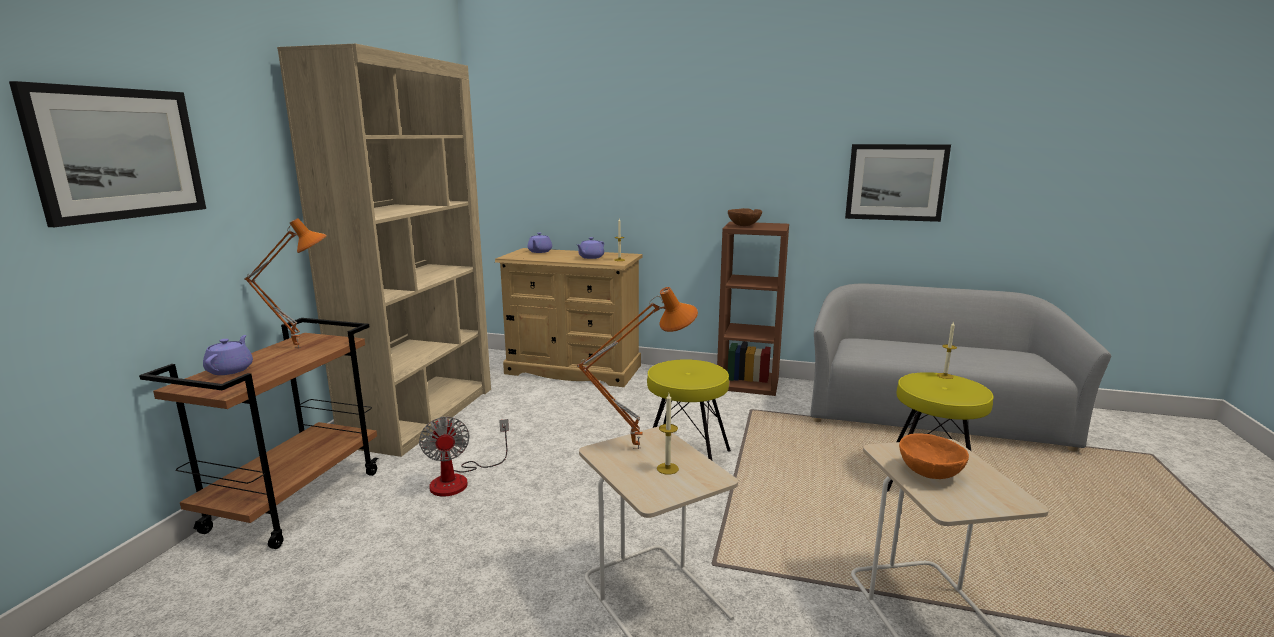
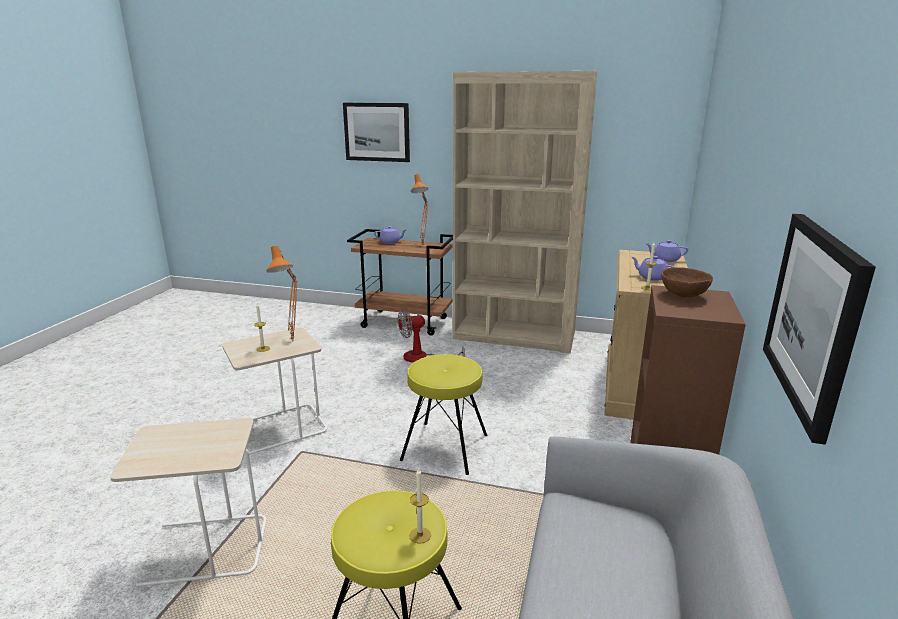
camera: 90 degrees right, 5 degrees up
orange bowl [899,433,969,479] -> none

